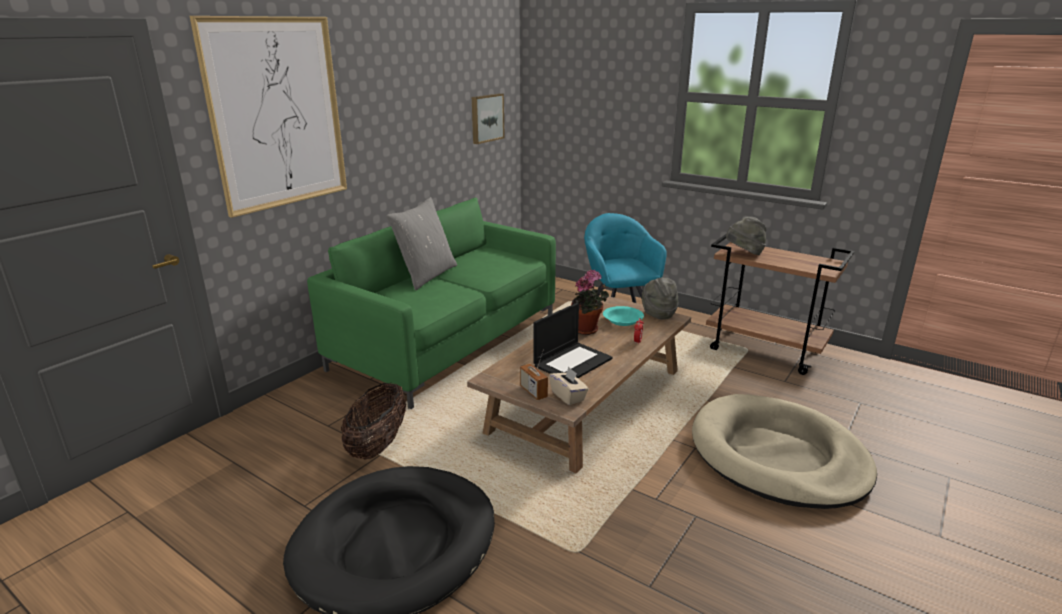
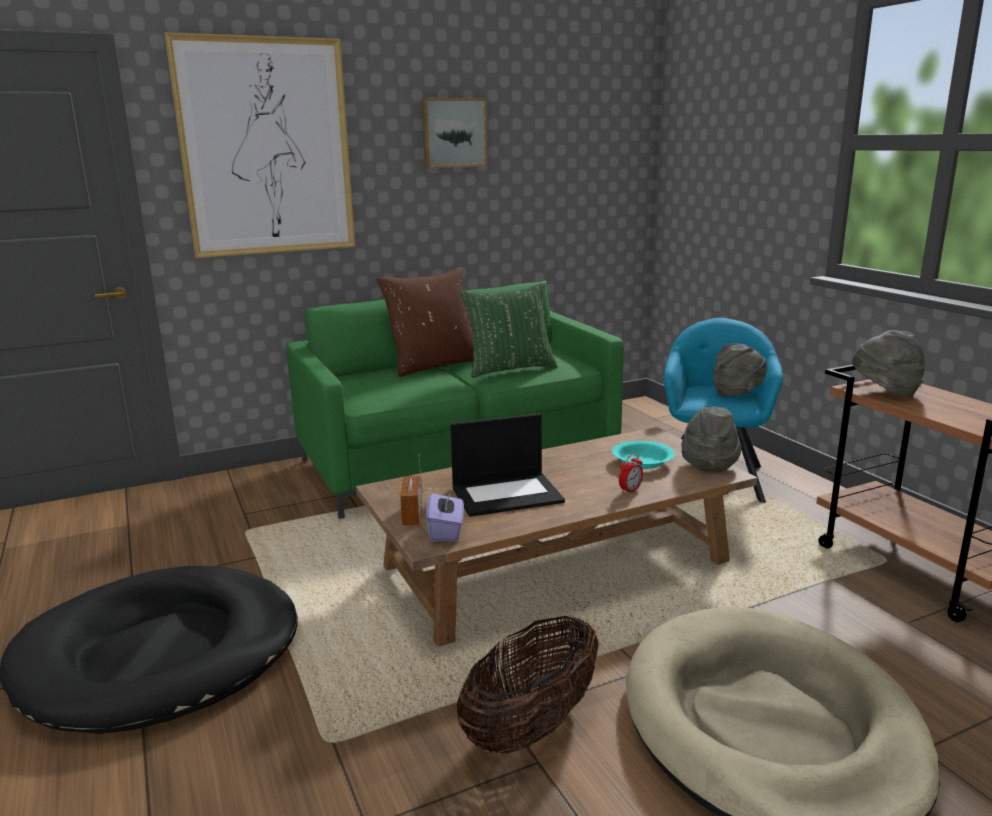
camera: 30 degrees right, 5 degrees down
basket [341,383,406,459] -> basket moved to [456,615,599,754]
grey pillow [386,197,457,290] -> brown pillow [377,268,474,377]
picture [472,93,505,144] -> picture moved to [422,98,487,168]
beige tissue box [549,366,589,405] -> purple tissue box [426,490,464,541]
potted plant [571,270,609,335] -> none
none -> green pillow [460,283,558,378]
none -> grey hat [713,343,768,397]

